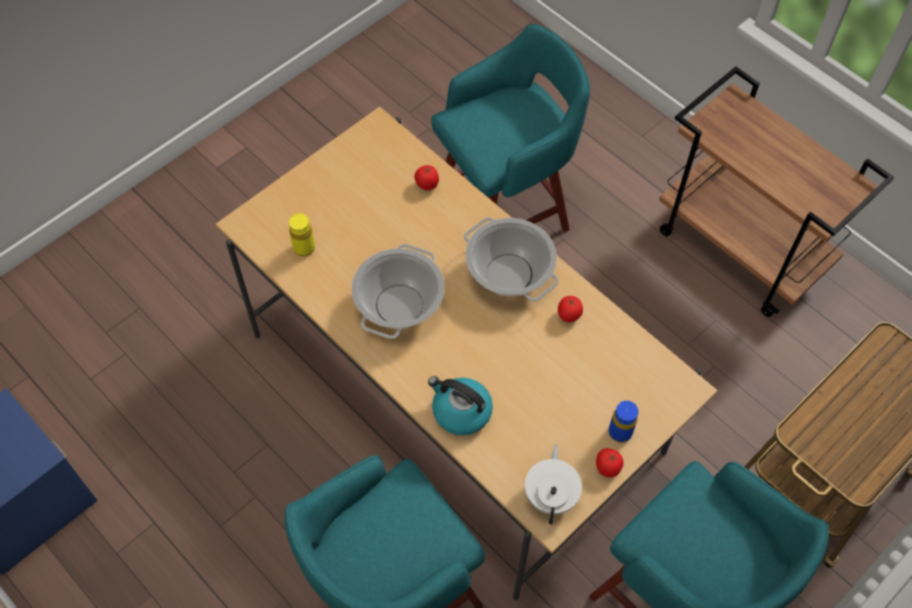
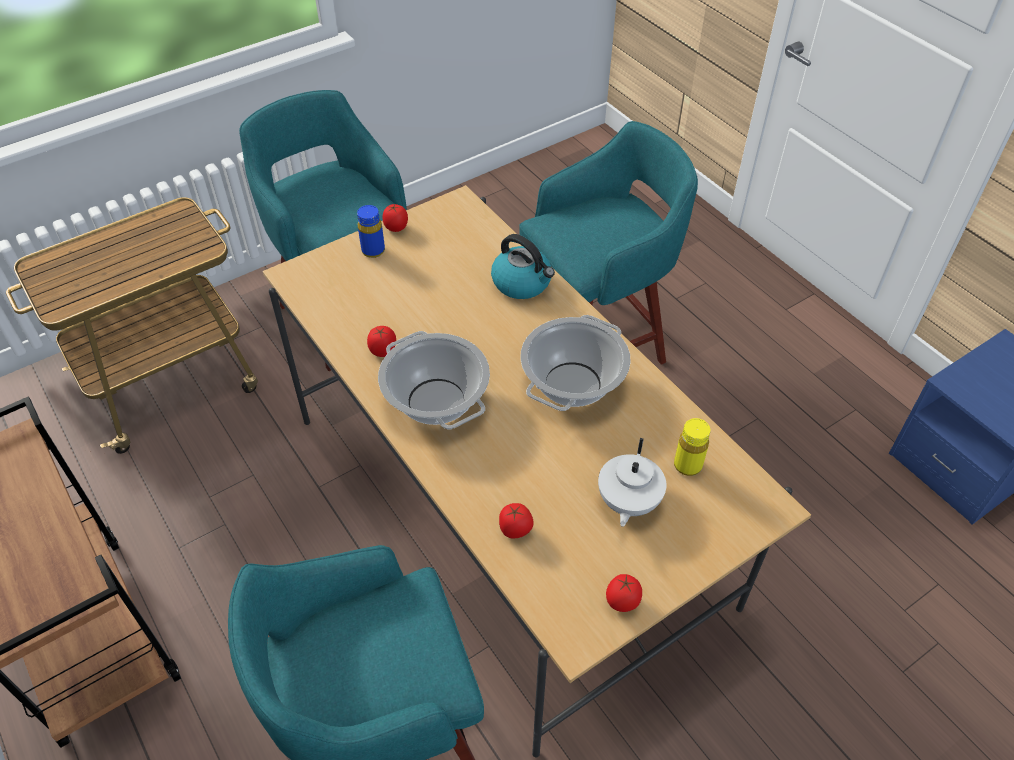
camera: 170 degrees left, 10 degrees down
white teapot [525,444,582,524] -> white teapot moved to [598,438,666,527]
none -> tomato [606,574,642,612]

